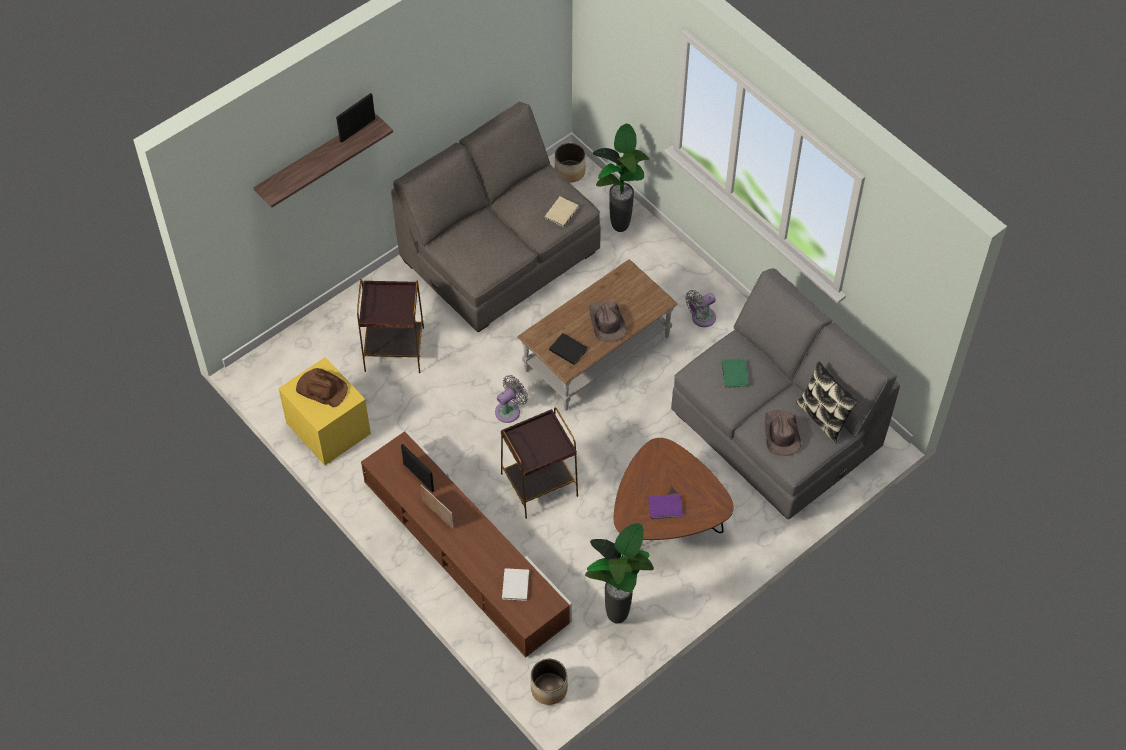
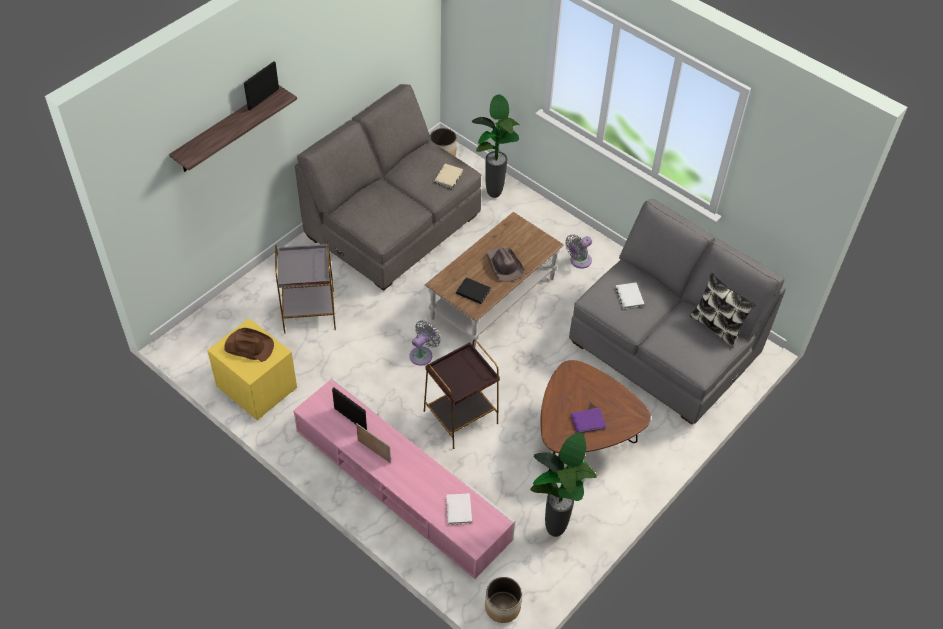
camera: 10 degrees left, 5 degrees down
brown side table [357,279,424,373] -> grey side table [275,242,336,334]
brown tv stand [361,430,572,657] -> pink tv stand [293,378,515,579]
green book [722,358,749,388] -> white book [615,283,644,309]
brown hat [765,410,801,456] -> none

